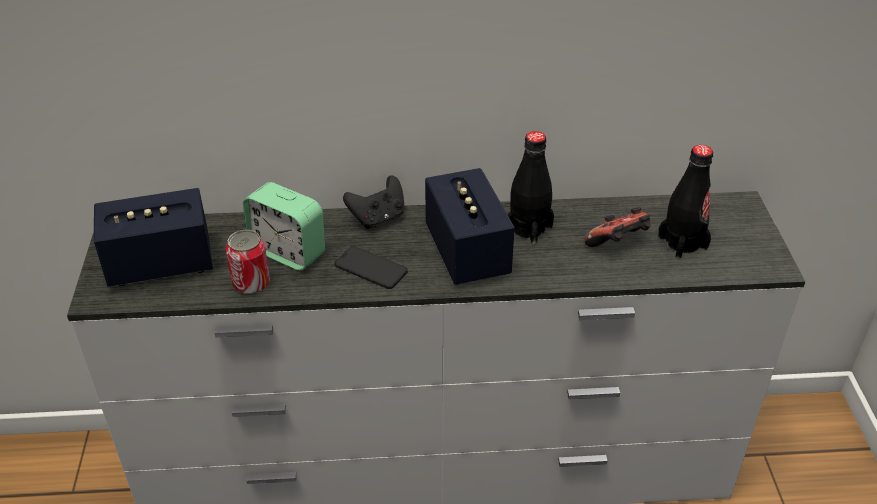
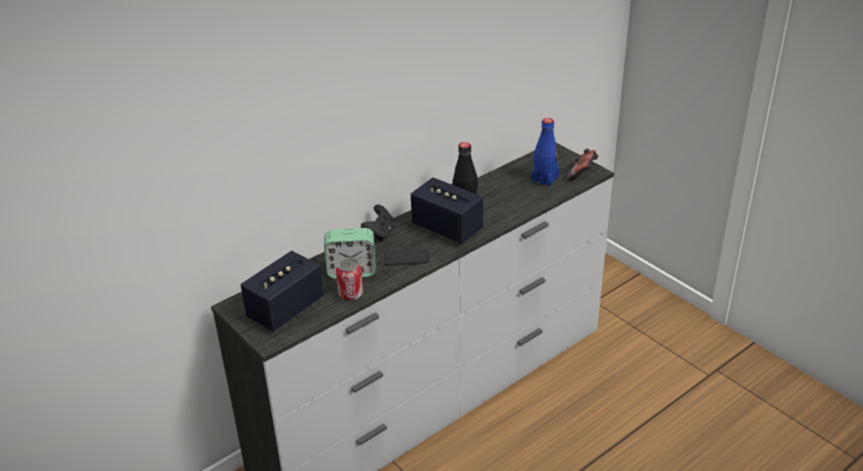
camera: 35 degrees left, 5 degrees down
game controller [584,207,650,247] -> game controller moved to [568,149,598,180]
black bottle [657,145,713,259] -> blue bottle [531,118,560,187]

